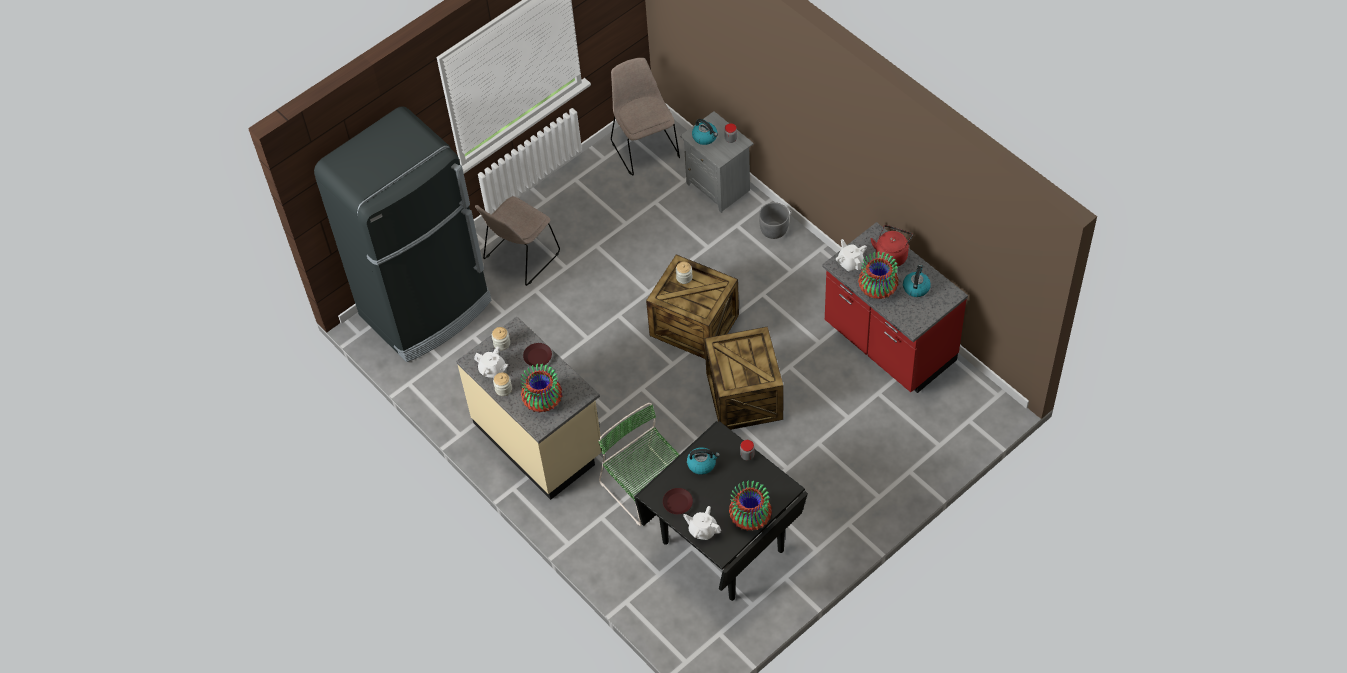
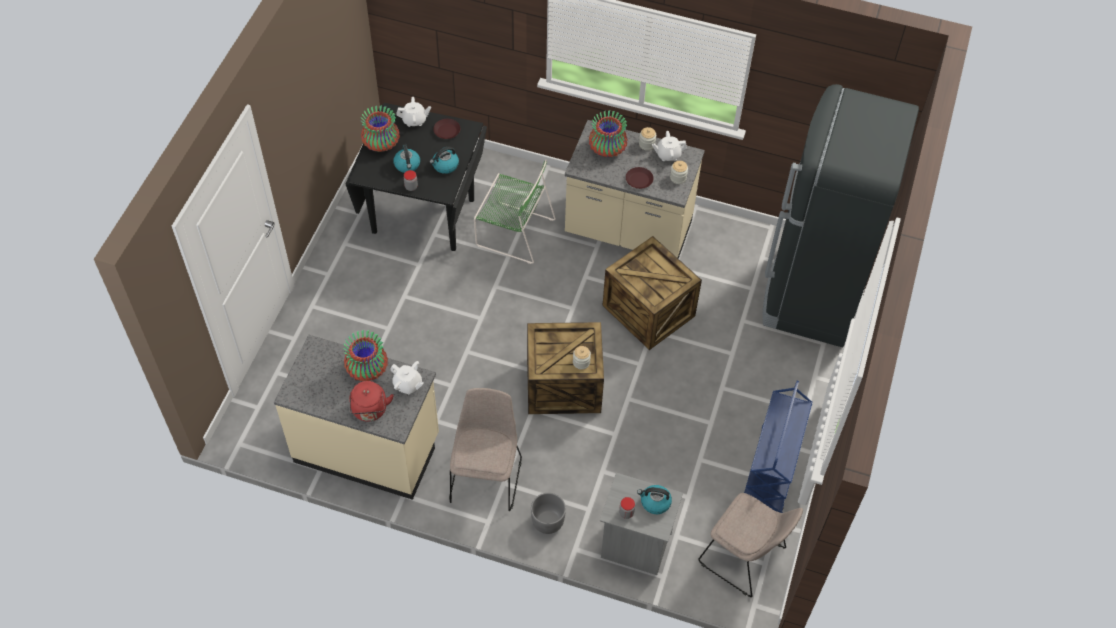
camera: 145 degrees right, 0 degrees up
beige chair [475,196,560,286] -> beige chair moved to [449,388,522,511]
crate [704,326,784,430] -> crate moved to [602,236,702,350]
red counter [822,222,968,393] -> beige counter [274,335,439,500]
kettle [903,265,931,297] -> kettle moved to [393,144,420,173]
none -> blue cart [744,381,813,513]

